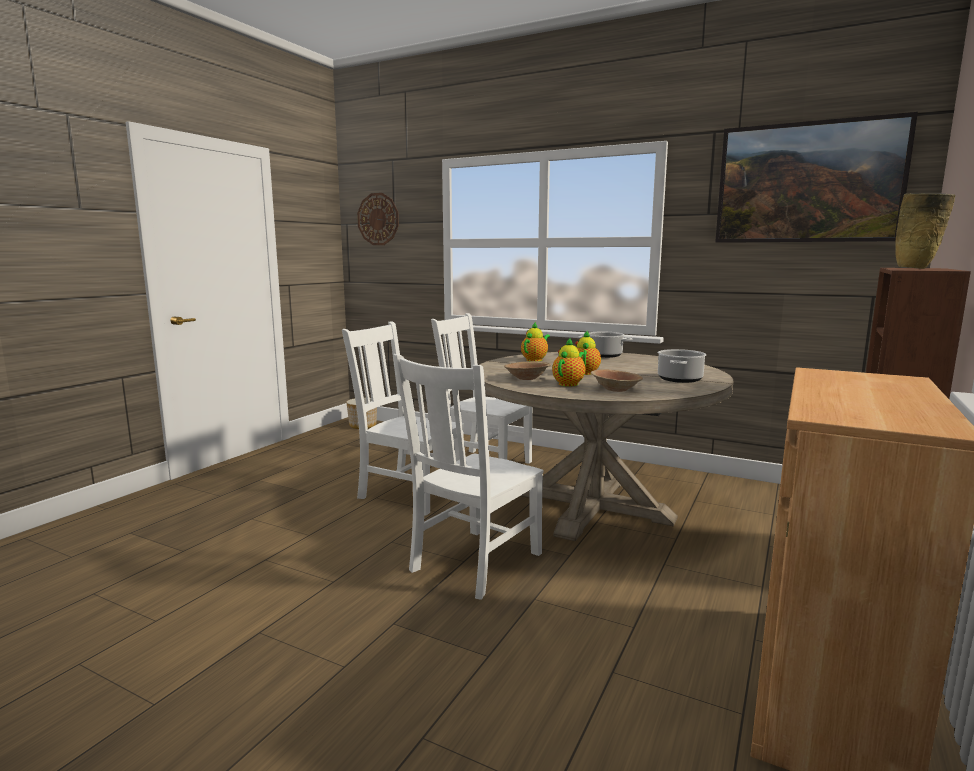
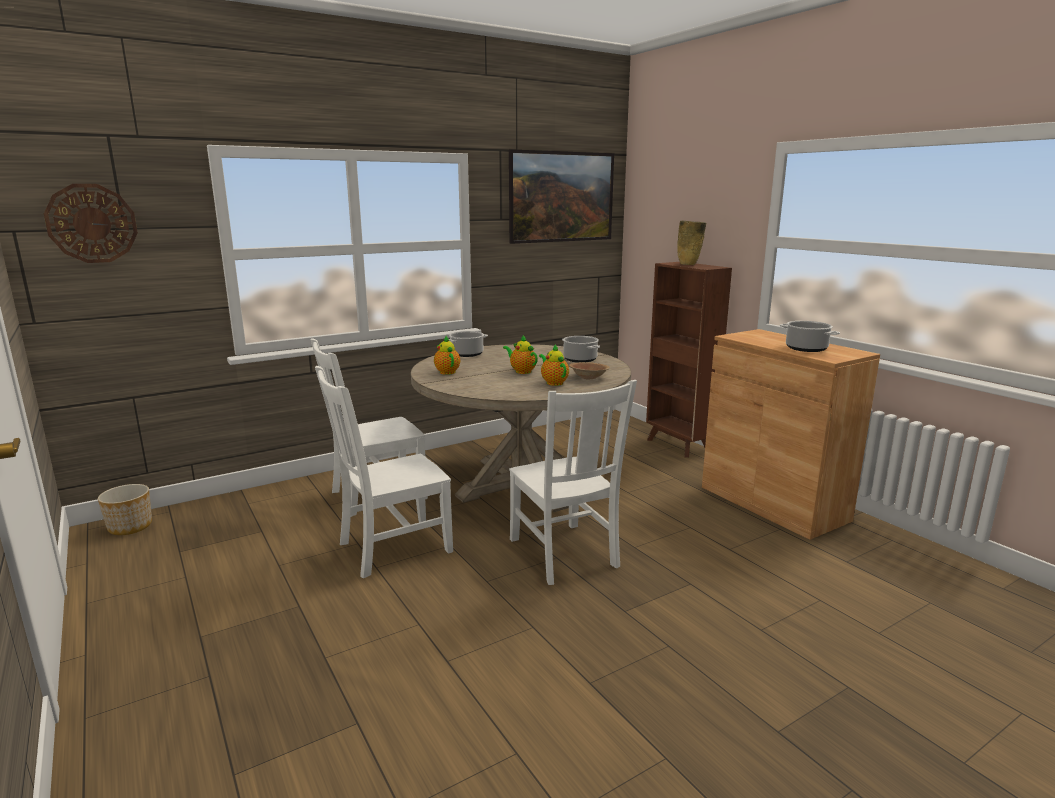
camera: 60 degrees left, 5 degrees up
brown bowl [504,361,551,380] -> none
none -> cooking pot [780,321,840,352]

